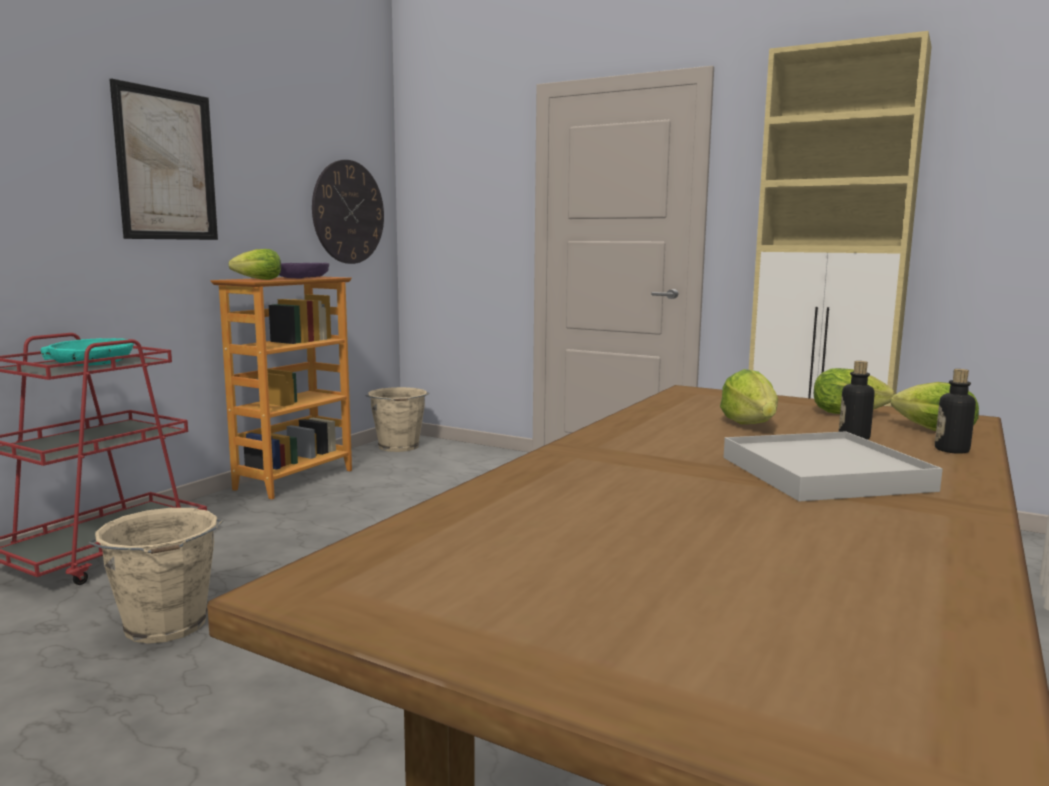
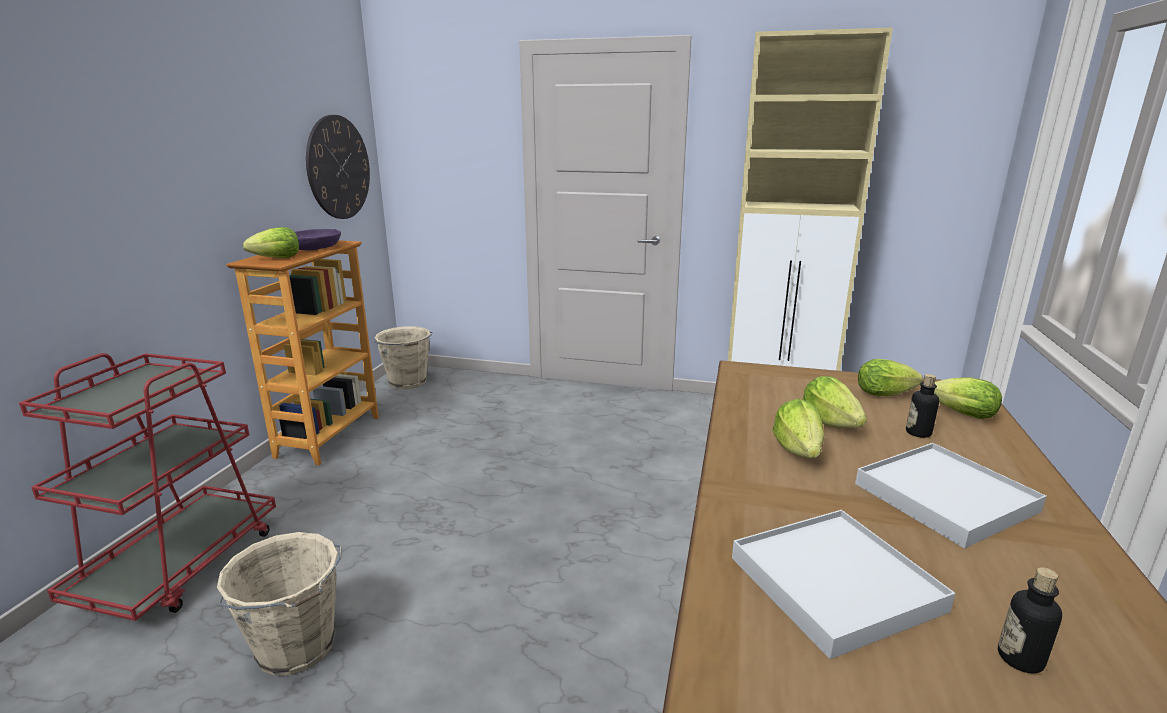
camera: 15 degrees left, 10 degrees up
turquoise bowl [41,338,134,366] -> none
picture [109,79,218,240] -> none
bottle [935,369,976,454] -> bottle moved to [998,567,1062,674]
none -> white tray [732,510,956,659]
none -> lettuce [772,399,825,458]

